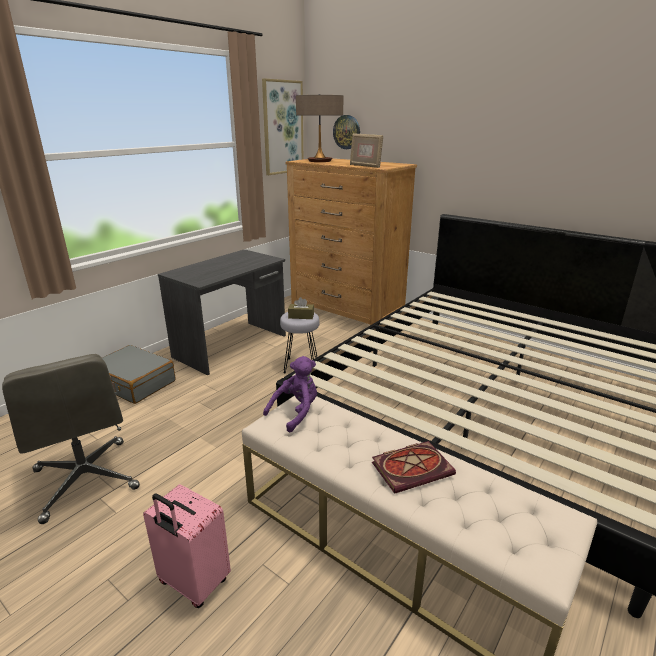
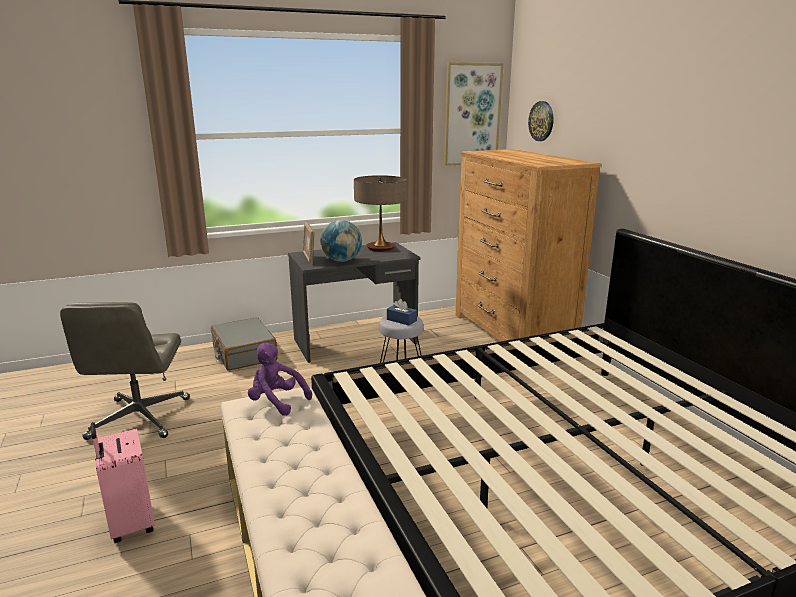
camera: 30 degrees right, 5 degrees down
purple plush toy [263,356,317,433] -> purple plush toy turned 135 degrees counterclockwise [248,343,312,416]
brown tissue box [288,297,314,319] -> blue tissue box [387,299,417,325]
table lamp [296,94,343,162] -> table lamp moved to [354,175,407,252]
picture frame [350,133,383,168] -> picture frame moved to [303,222,315,265]
book [372,441,456,494] -> none
none -> globe [320,220,362,262]

